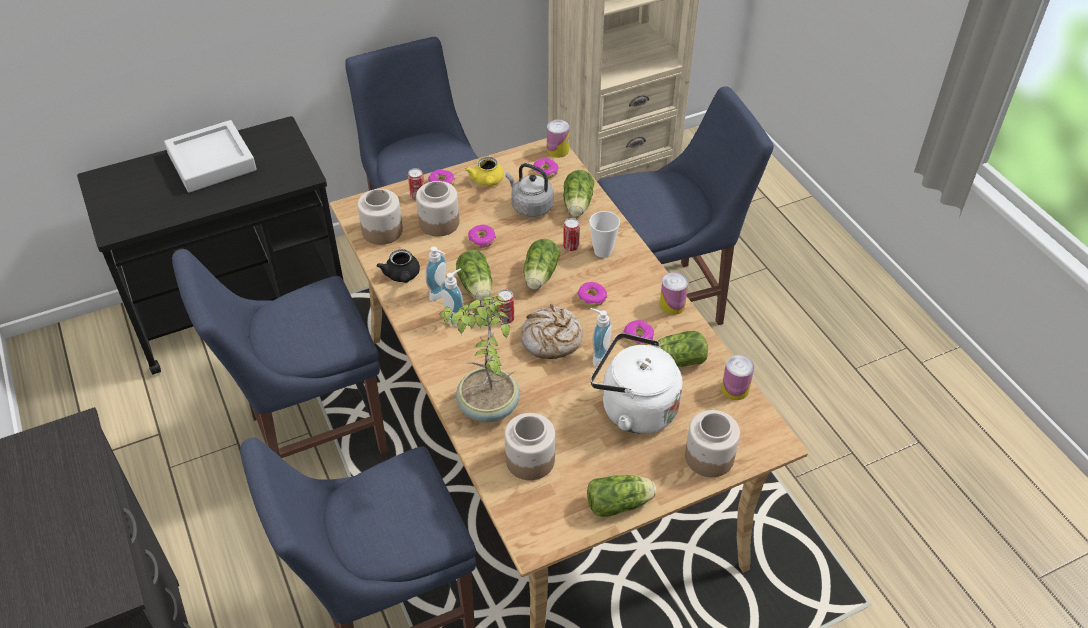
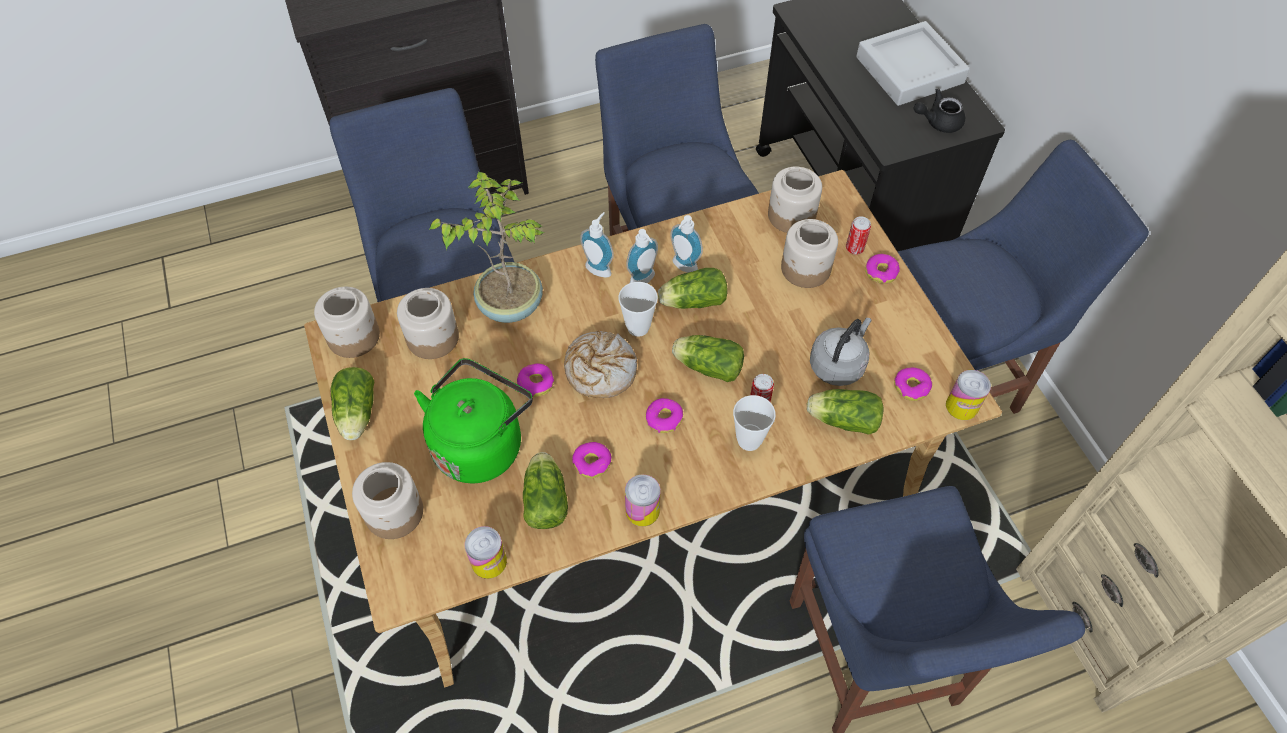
camera: 95 degrees right, 10 degrees up
black teapot [377,249,420,283] -> black teapot moved to [914,89,965,133]
yellow teapot [465,157,504,186] -> none
donut [468,225,496,248] -> donut moved to [517,363,554,397]
can [497,289,514,324] -> cup [618,282,658,337]
soap dispenser [590,308,612,366] -> soap dispenser moved to [580,212,614,278]
white kettle [590,333,682,434] -> green kettle [414,358,533,483]
none -> jar [314,287,380,358]

